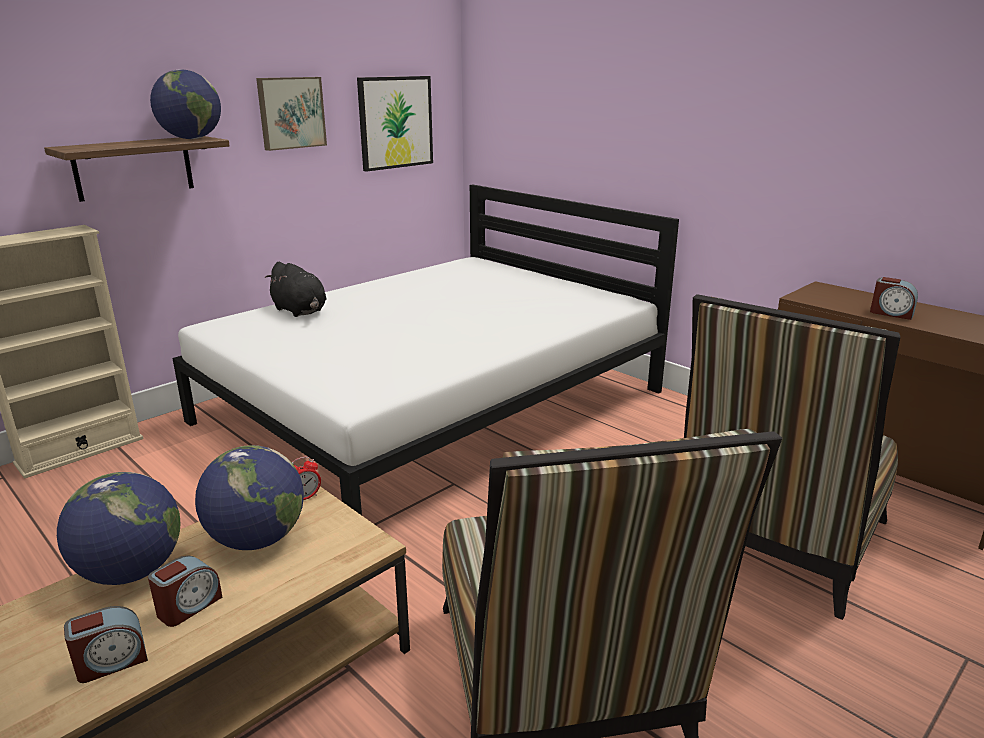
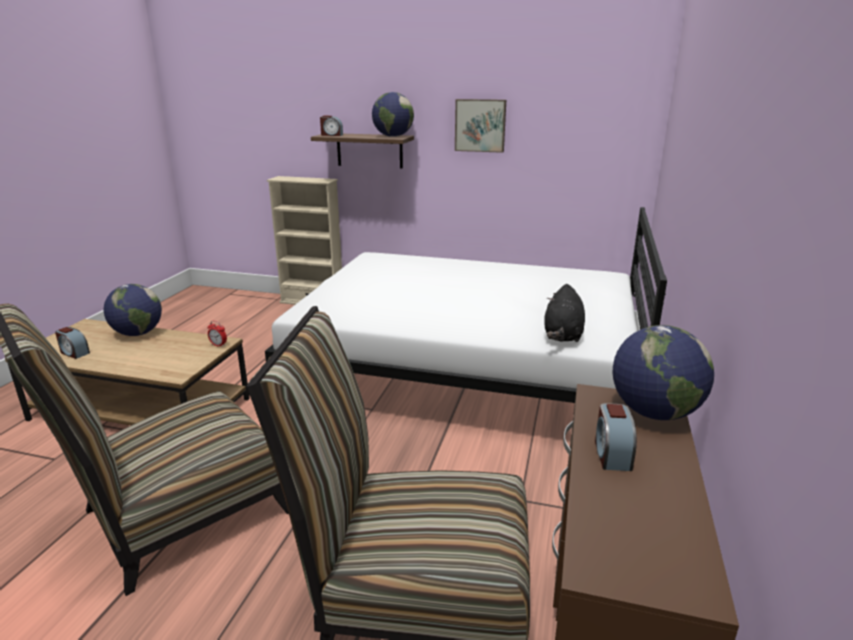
camera: 60 degrees right, 0 degrees up
alarm clock [148,555,222,627] -> alarm clock moved to [320,116,343,136]
globe [195,445,304,550] -> globe moved to [613,325,714,420]
black plush toy [265,262,327,317] -> black plush toy moved to [544,284,585,342]
picture [357,76,433,172] -> none

